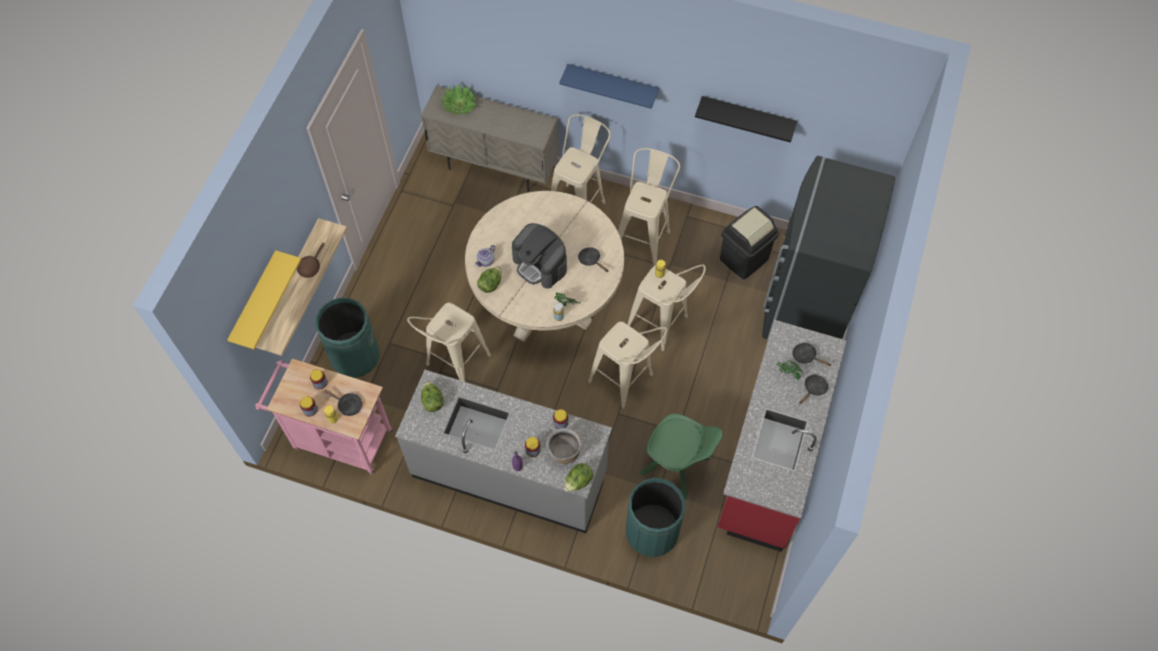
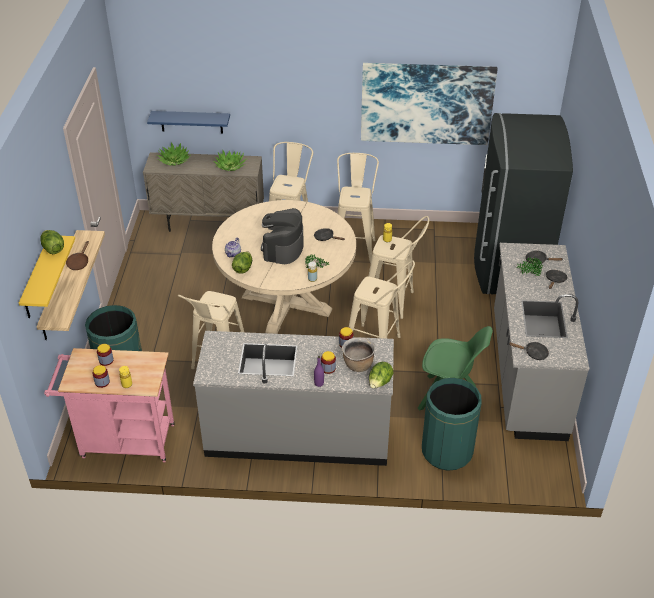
camera: 15 degrees left, 20 degrees down
black frying pan [324,390,362,416] -> black frying pan moved to [509,342,549,360]
lettuce [421,381,444,412] -> lettuce moved to [40,230,64,254]
coffee machine [512,223,567,289] -> coffee machine turned 75 degrees clockwise [261,208,304,264]
blue shelf [559,64,659,109] -> blue shelf moved to [147,111,230,134]
black shelf [695,96,797,143] -> picture [361,63,498,145]
red counter [718,320,847,552] -> grey counter [494,243,589,441]
black trash can [720,206,779,280] -> none
none -> potted plant [213,149,247,171]

